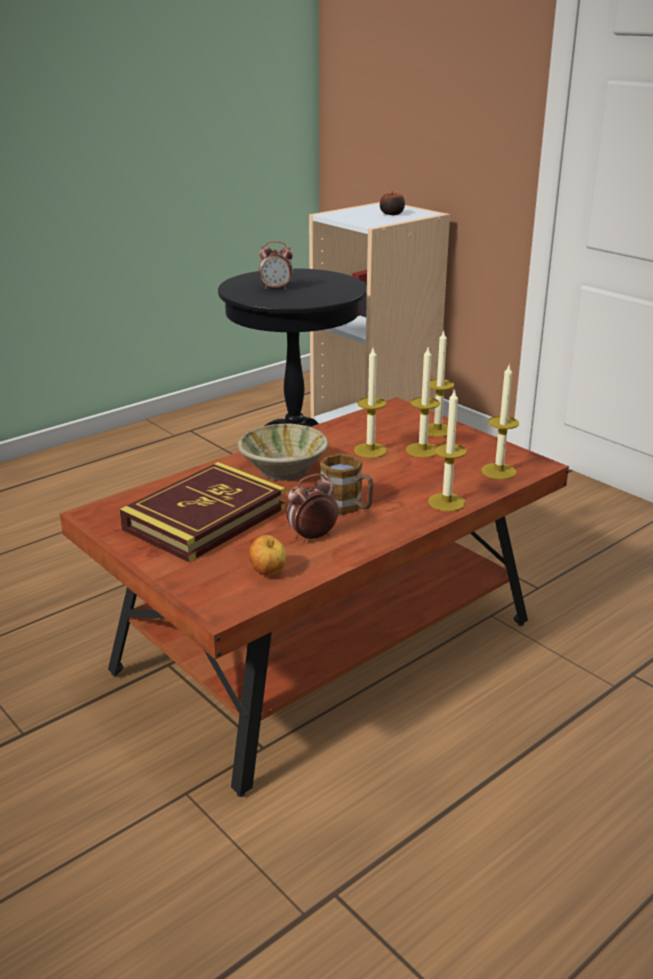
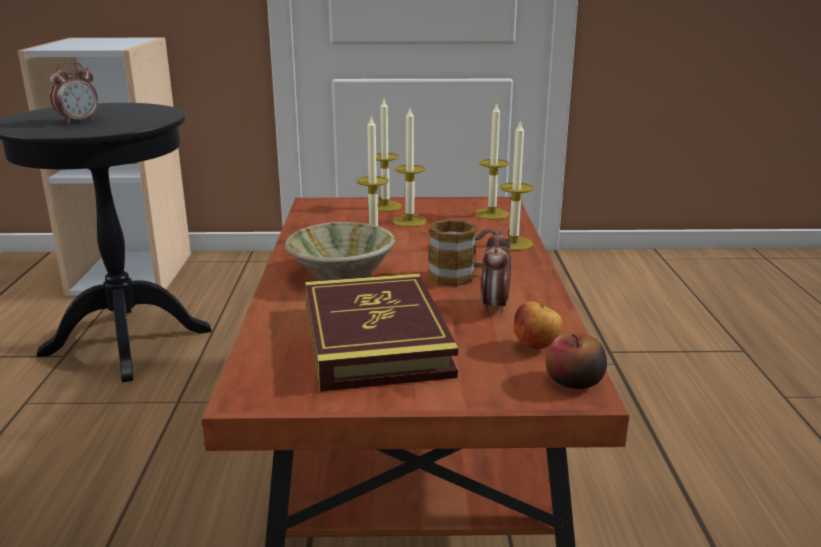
camera: 50 degrees left, 5 degrees down
apple [380,191,405,215] -> apple moved to [546,333,607,389]

